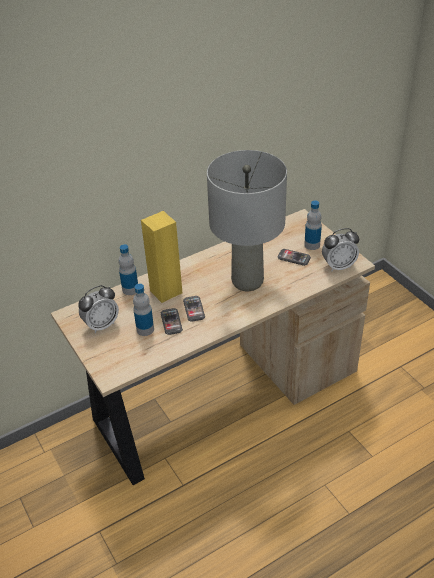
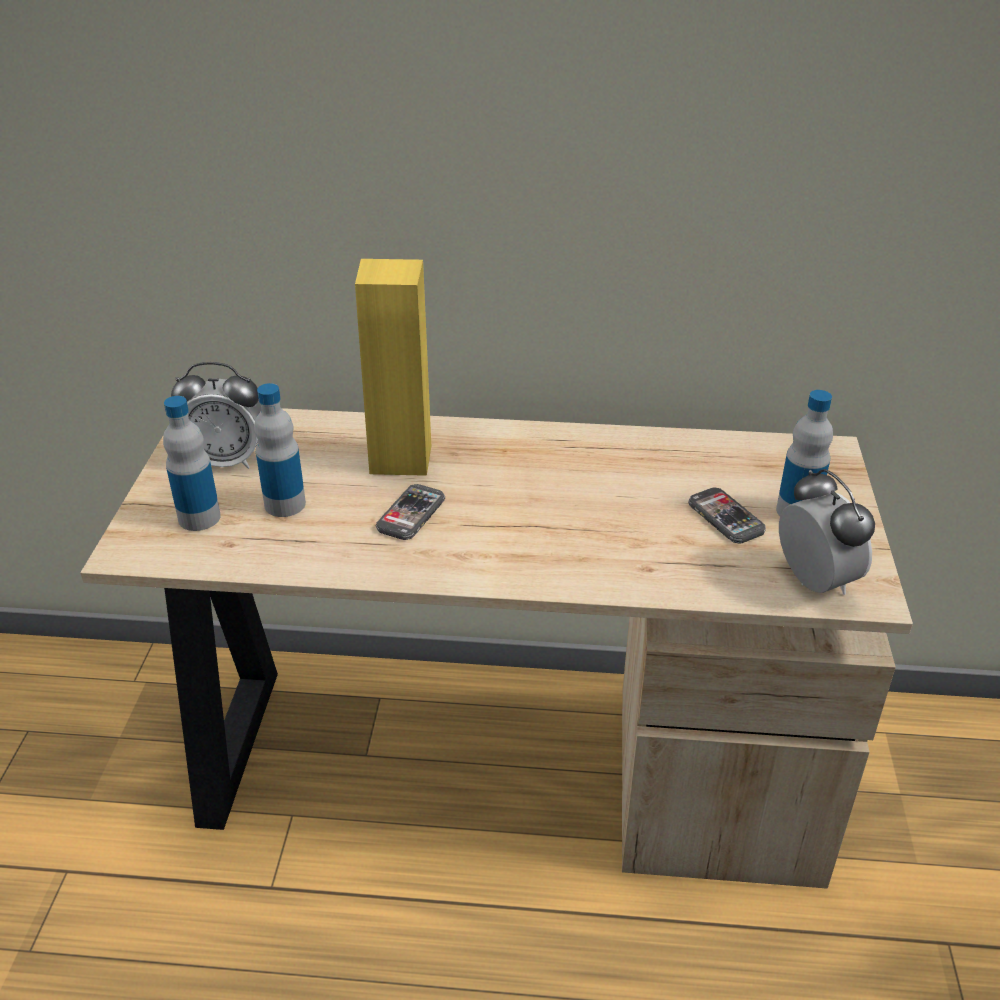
camera: 35 degrees right, 5 degrees down
bottle [118,244,138,295] -> bottle moved to [163,396,221,531]
phone [161,308,183,335] -> none
grey table lamp [207,150,287,291] -> none
alarm clock [322,228,359,272] -> alarm clock turned 135 degrees counterclockwise [779,469,875,595]

